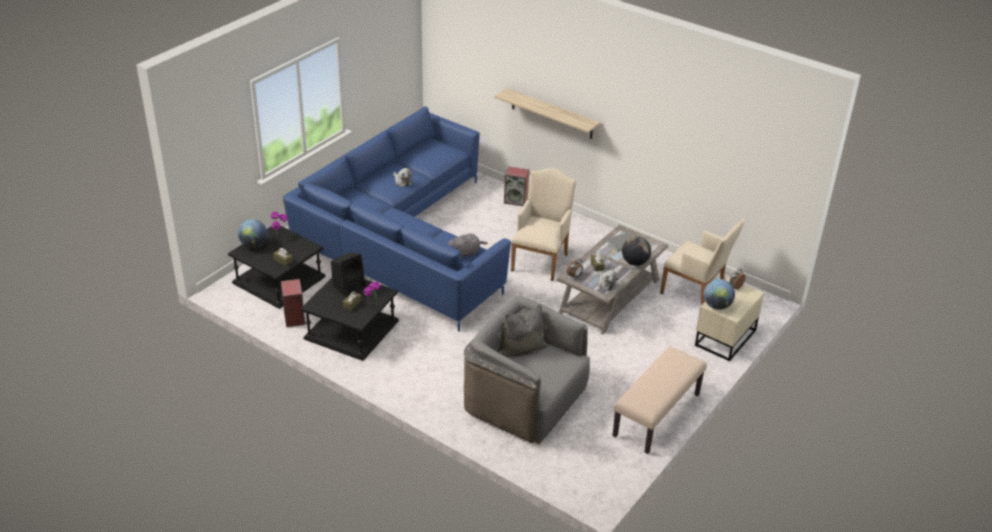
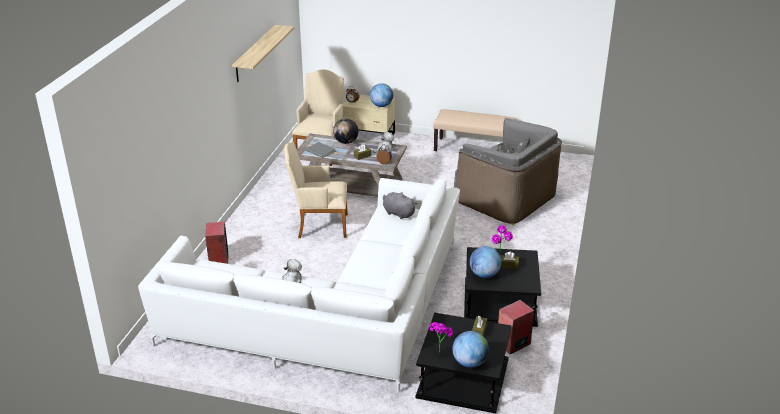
camera: 110 degrees left, 5 degrees down
blue sofa [283,106,511,332] -> white sofa [138,178,460,393]
black speaker [331,252,366,297] -> globe [470,246,502,278]
grey armchair [464,296,590,445] -> grey armchair turned 60 degrees counterclockwise [454,118,562,226]
shelf [494,88,600,139] -> shelf moved to [232,25,294,82]

